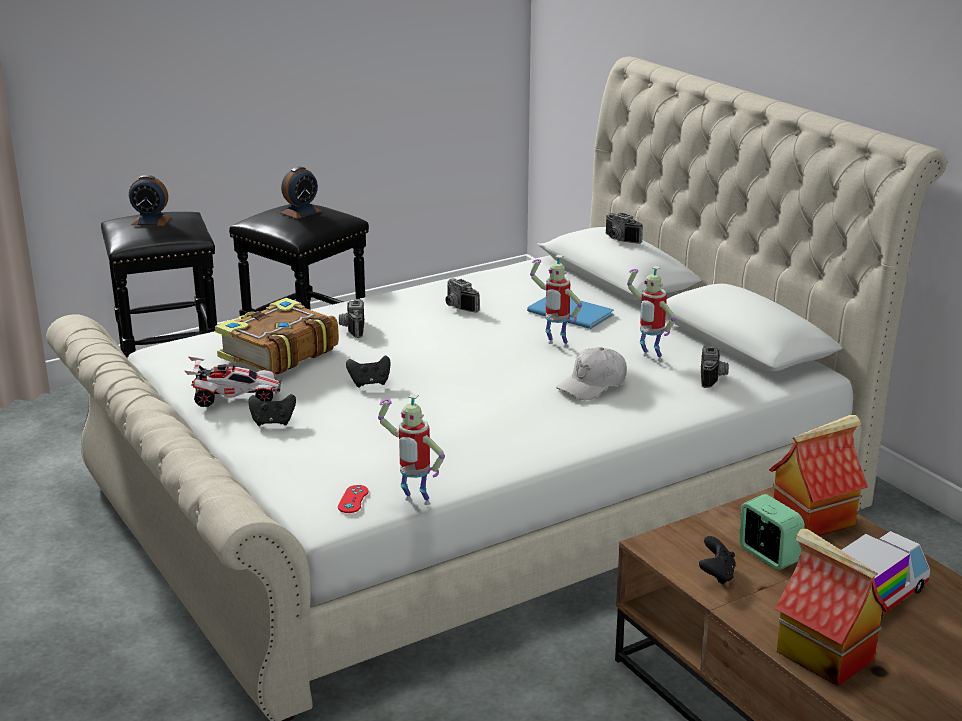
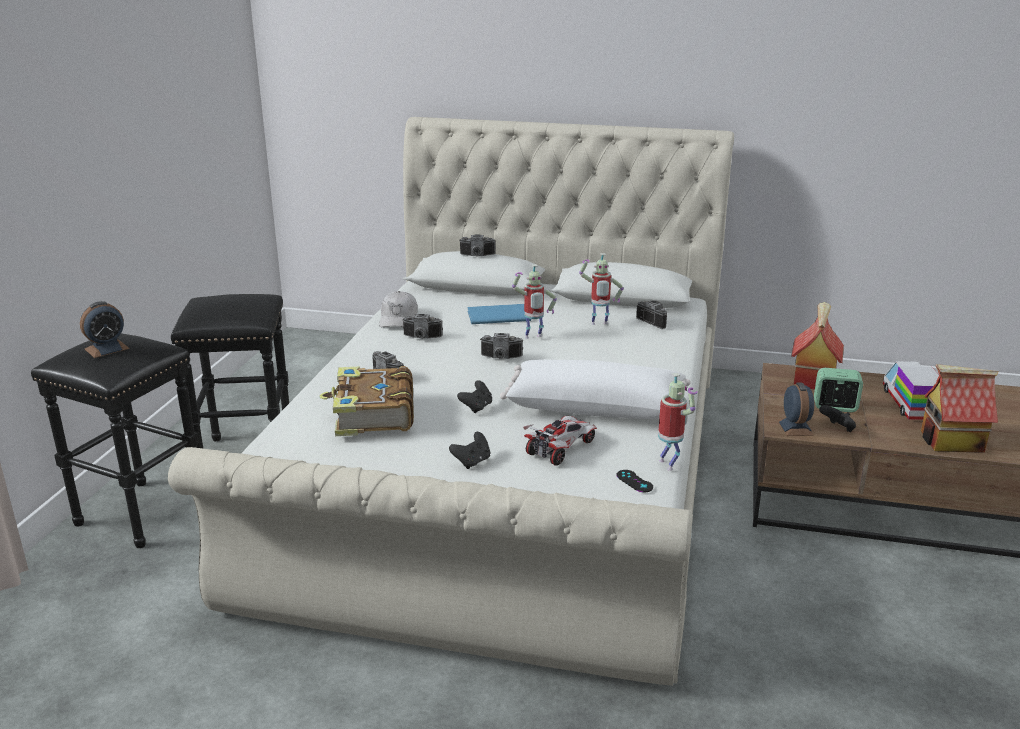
camera: 45 degrees left, 0 degrees up
toy car [185,357,281,407] -> toy car moved to [523,416,597,466]
alarm clock [281,167,321,219] -> alarm clock moved to [777,383,814,436]
red game controller [338,485,369,513] -> black game controller [617,470,653,493]
toy robot [378,394,445,505] -> toy robot turned 90 degrees counterclockwise [658,373,698,471]
white cap [556,347,627,400] -> white cap moved to [379,291,418,328]
none -> camera [480,333,523,359]
none -> white pillow [500,359,691,419]

